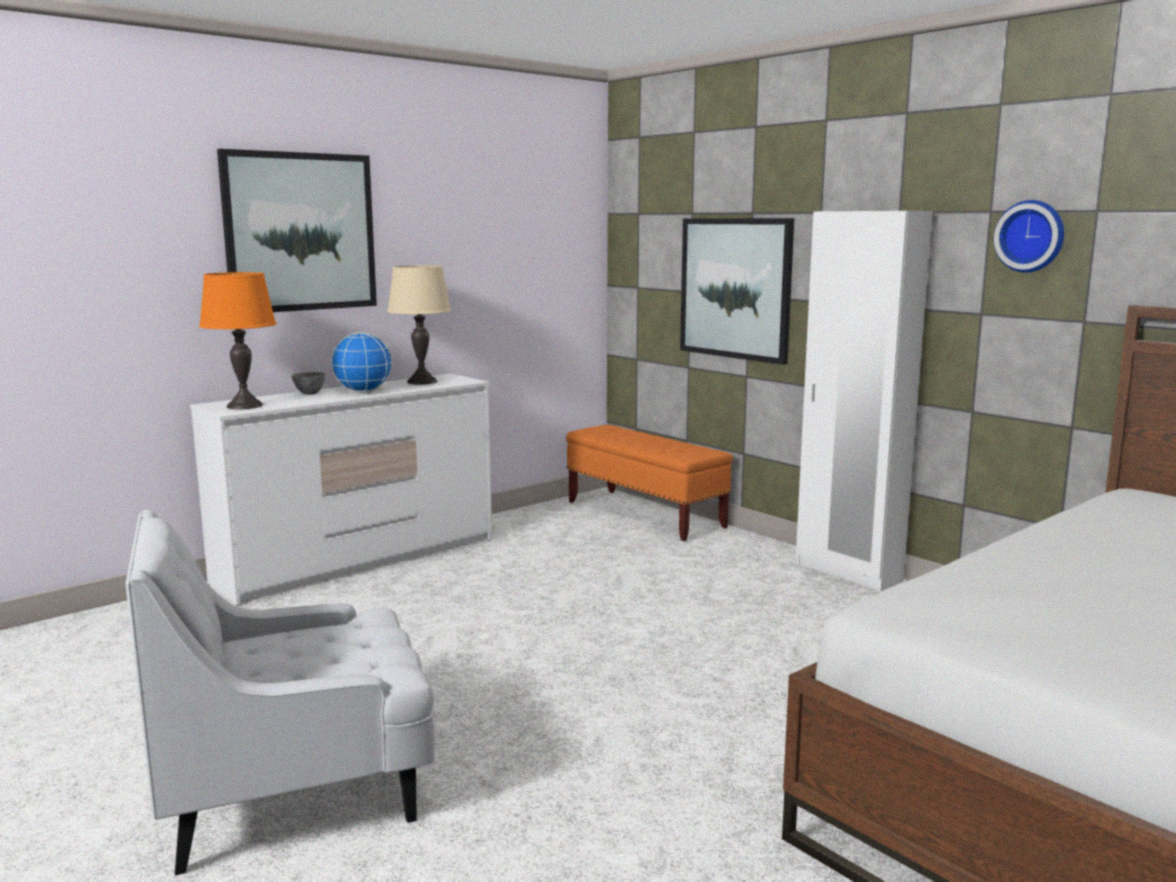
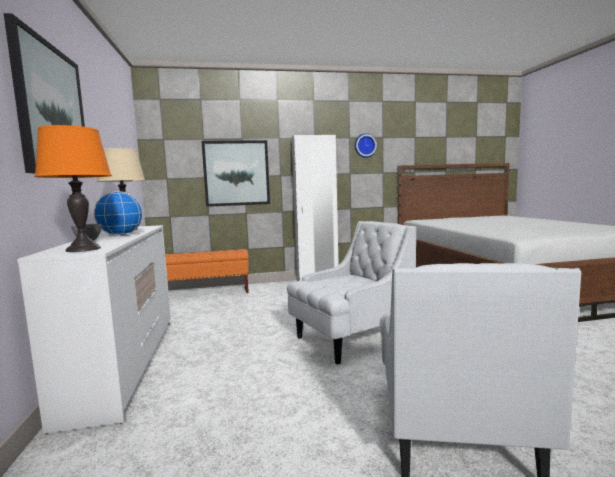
camera: 60 degrees left, 5 degrees down
none -> white armchair [287,221,416,365]

